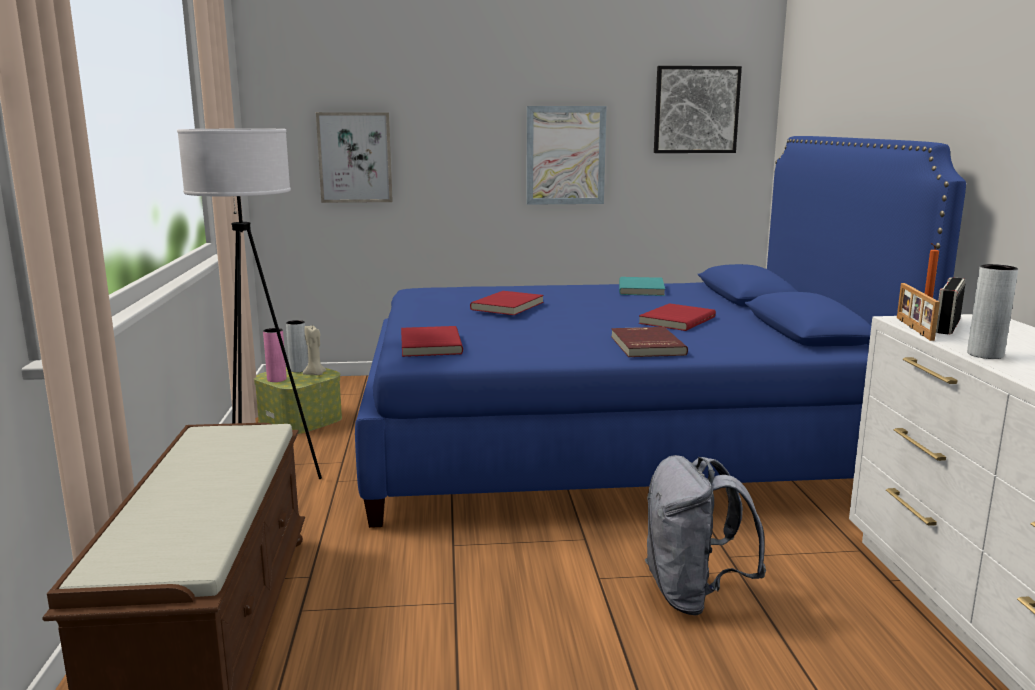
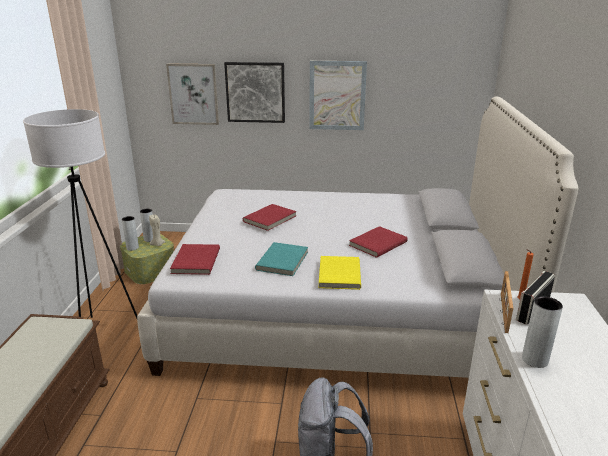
camera: 10 degrees right, 10 degrees up
pink vase [263,328,287,382] -> grey vase [122,216,139,251]
blue bed [355,136,966,528] -> white bed [137,96,578,378]
red book [611,327,688,357] -> yellow book [319,256,361,290]
turquoise book [619,277,665,296] -> turquoise book moved to [255,242,308,276]
picture [654,66,742,153] -> picture moved to [224,62,285,123]

